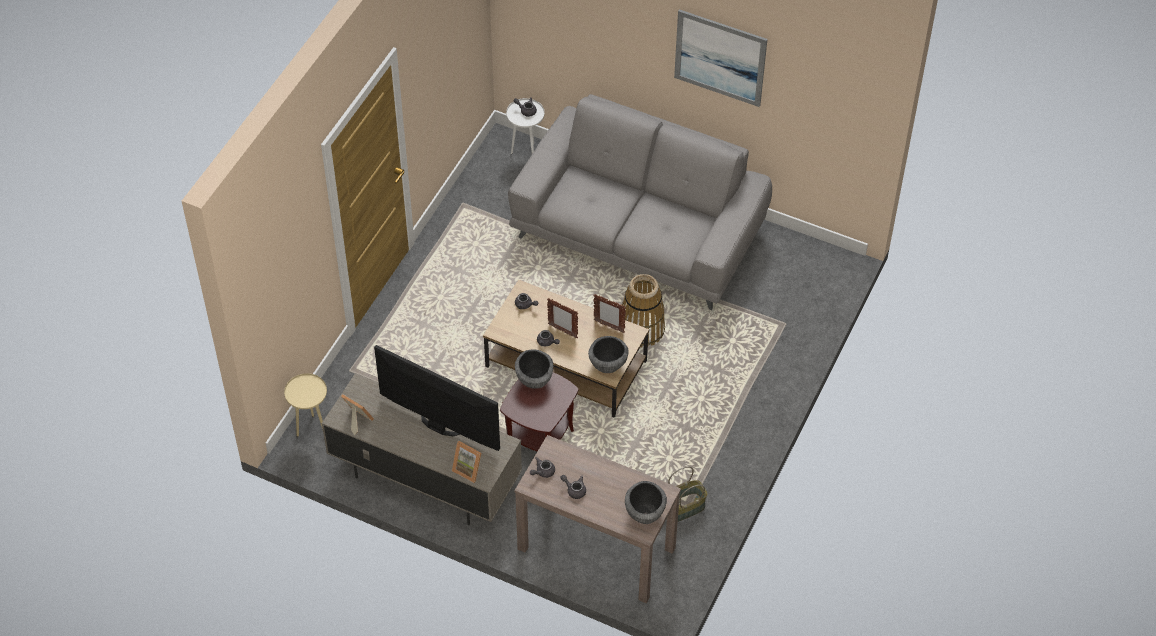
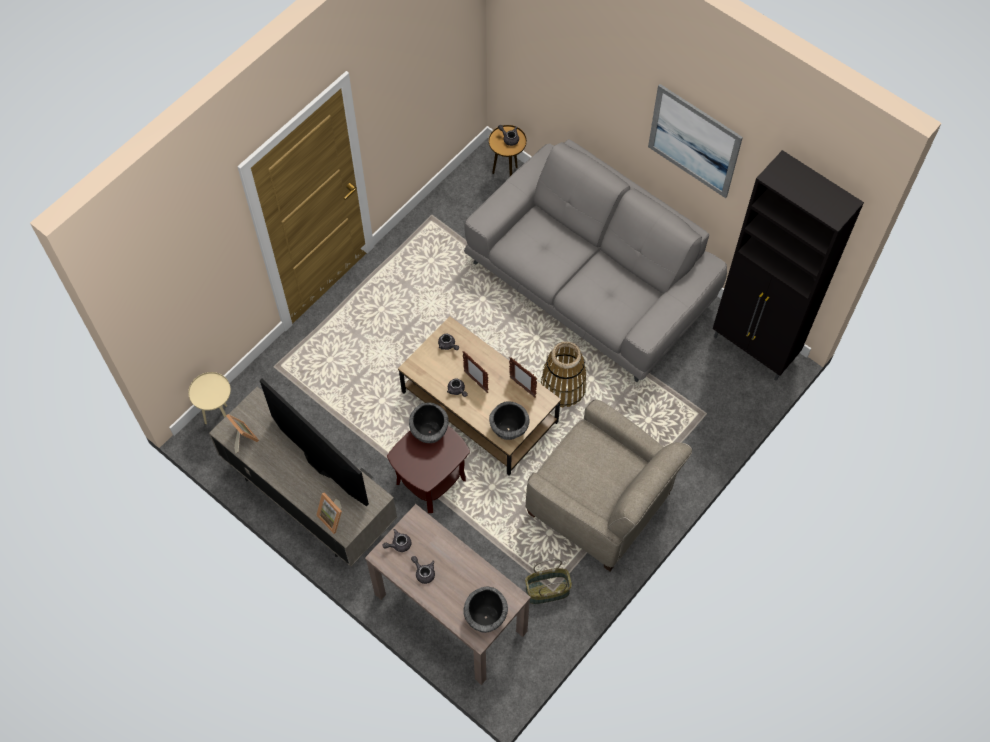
camera: 15 degrees right, 10 degrees up
white side table [506,98,544,154] -> brown side table [489,125,527,176]
none -> beige armchair [526,399,692,571]
none -> black cabinet [713,150,864,381]

